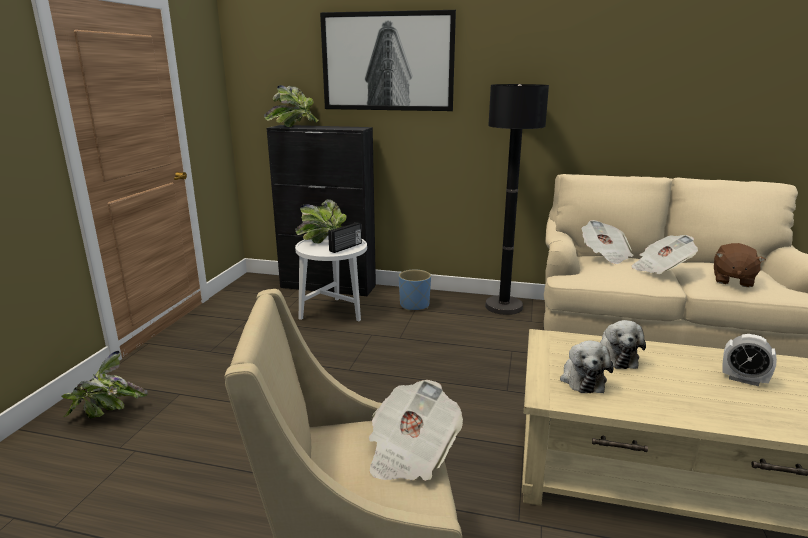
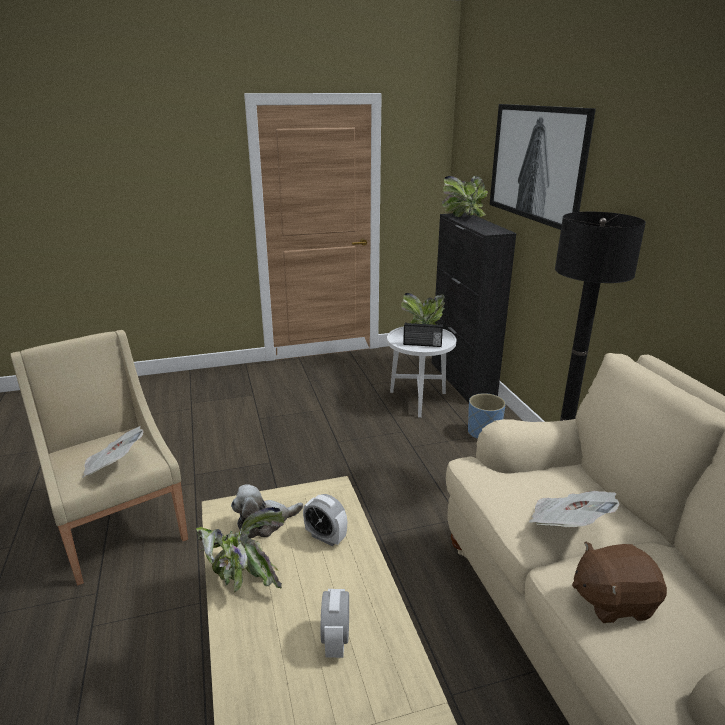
camera: 60 degrees right, 5 degrees up
potted plant [62,351,148,418] -> potted plant moved to [196,507,284,592]
newspaper [581,220,634,264] -> none
plush toy [600,320,646,369] -> alarm clock [303,494,347,546]

